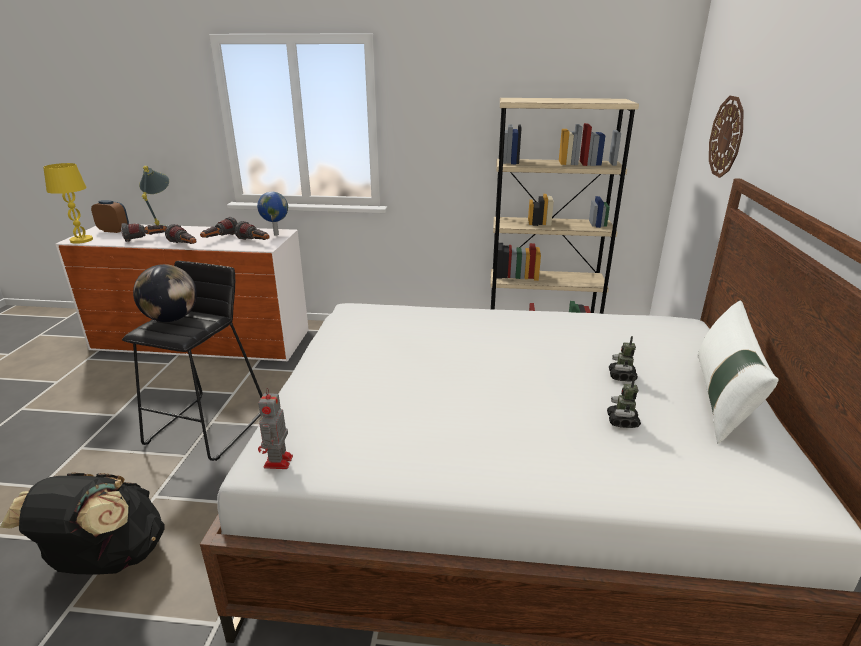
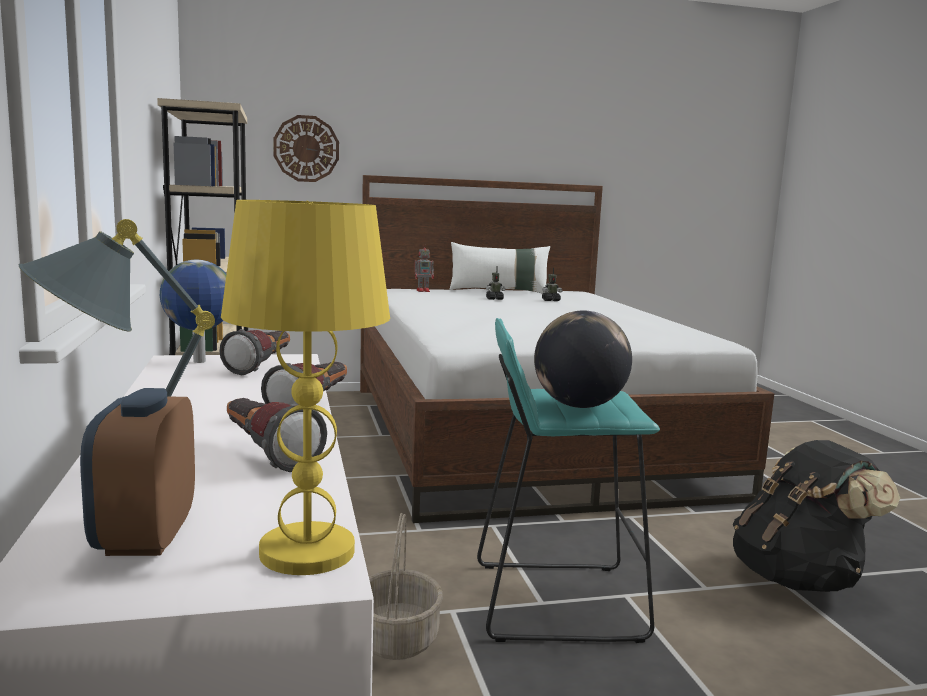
camera: 110 degrees left, 15 degrees down
black stool [122,261,263,461] -> turquoise stool [477,318,660,643]
flashlight [200,217,237,238] -> none
toy robot [258,388,293,469] -> toy robot moved to [415,243,434,292]
none -> basket [369,513,443,660]

